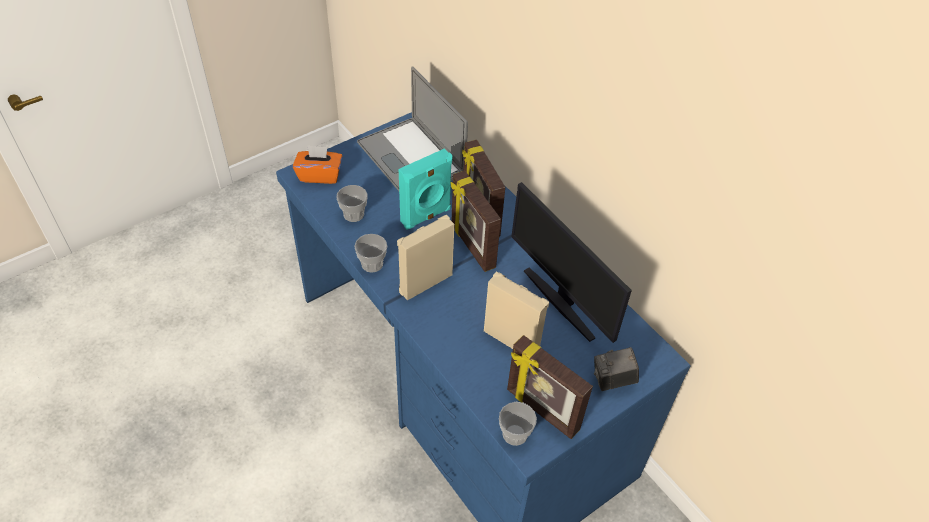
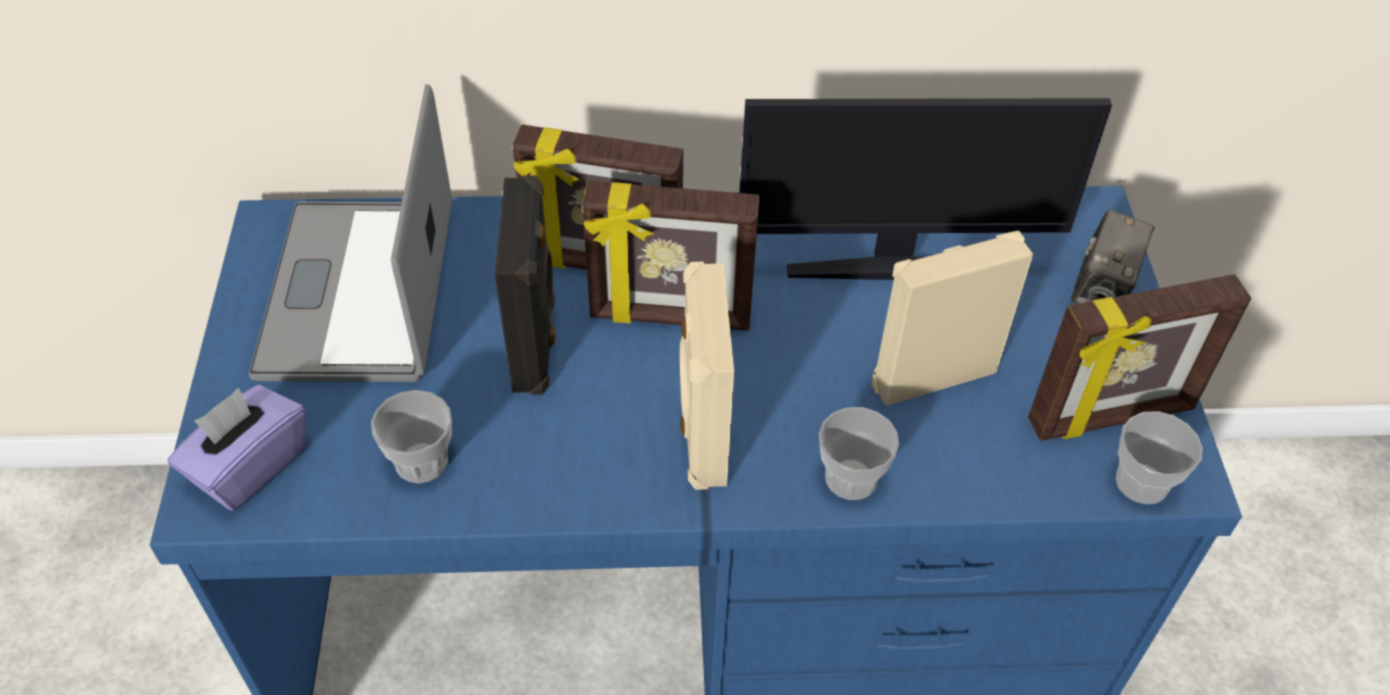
camera: 55 degrees left, 0 degrees up
orange tissue box [293,145,342,184] -> purple tissue box [168,385,306,511]
cup [355,234,387,272] -> cup moved to [819,407,899,500]
laptop [357,66,468,191] -> laptop turned 90 degrees clockwise [249,84,452,382]
turquoise speaker [399,148,452,230] -> black speaker [495,175,556,395]

